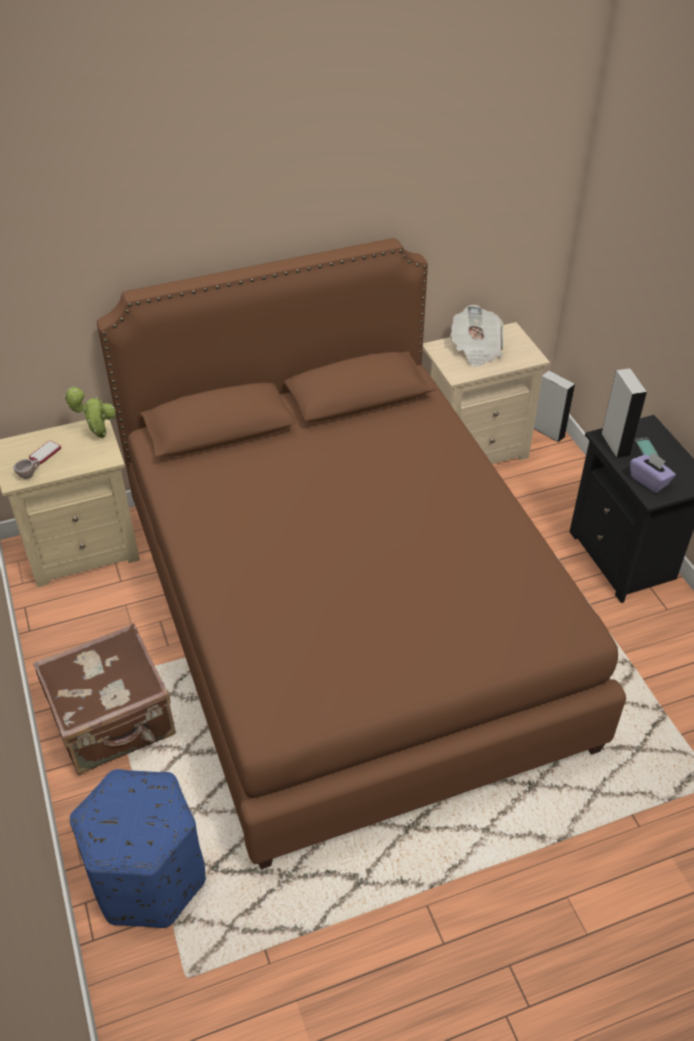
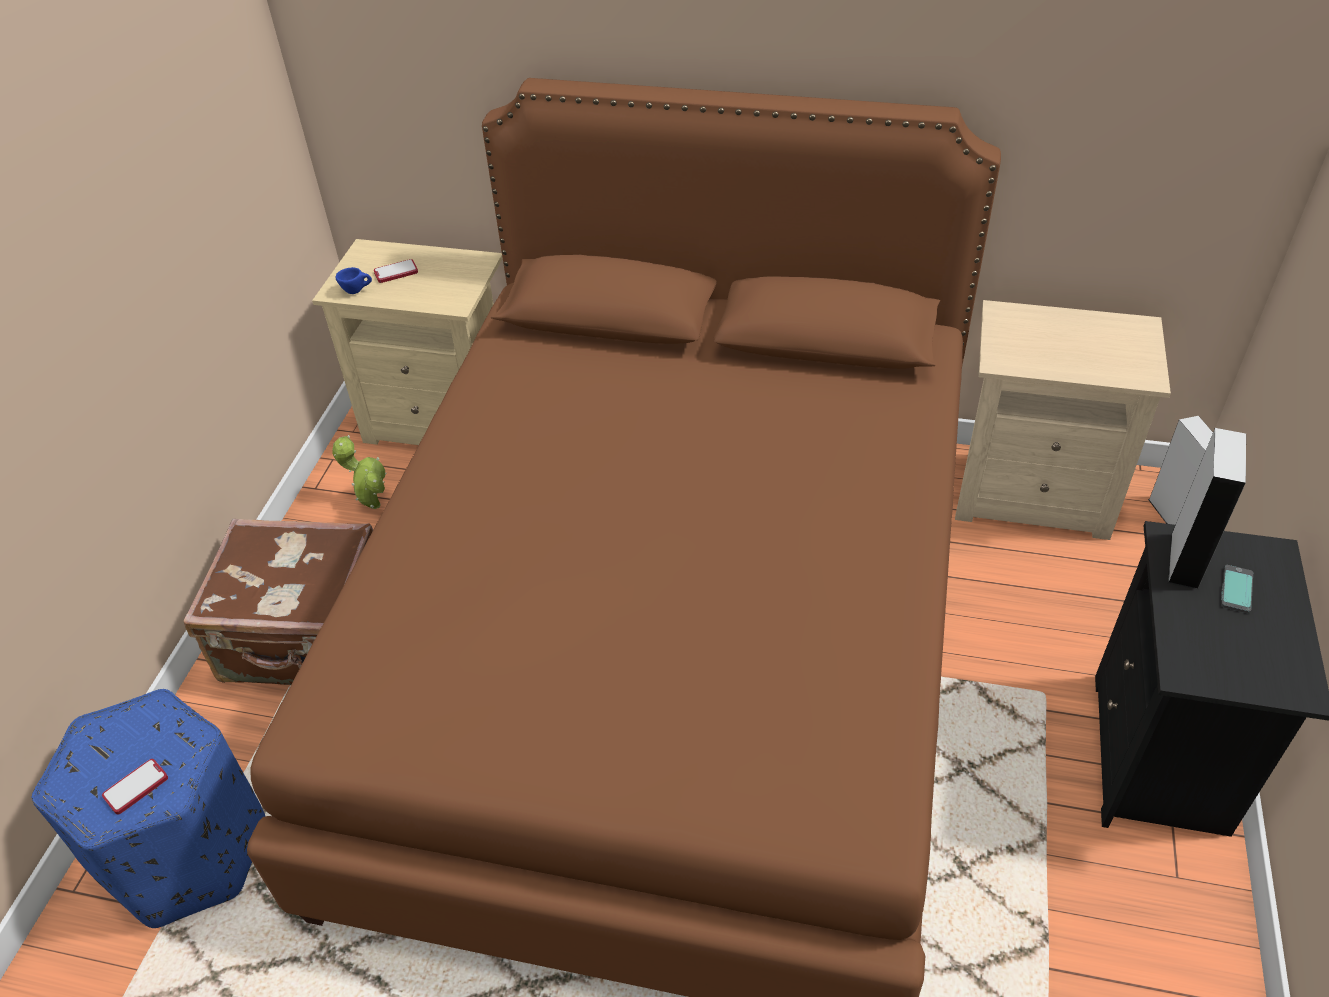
camera: 35 degrees right, 0 degrees up
beige cup [14,459,40,479] -> blue cup [335,267,372,294]
potted plant [64,386,116,438] -> potted plant moved to [332,435,387,509]
newspaper [450,305,504,367] -> none
purple tissue box [630,452,676,493] -> none
none -> phone [102,759,168,814]

